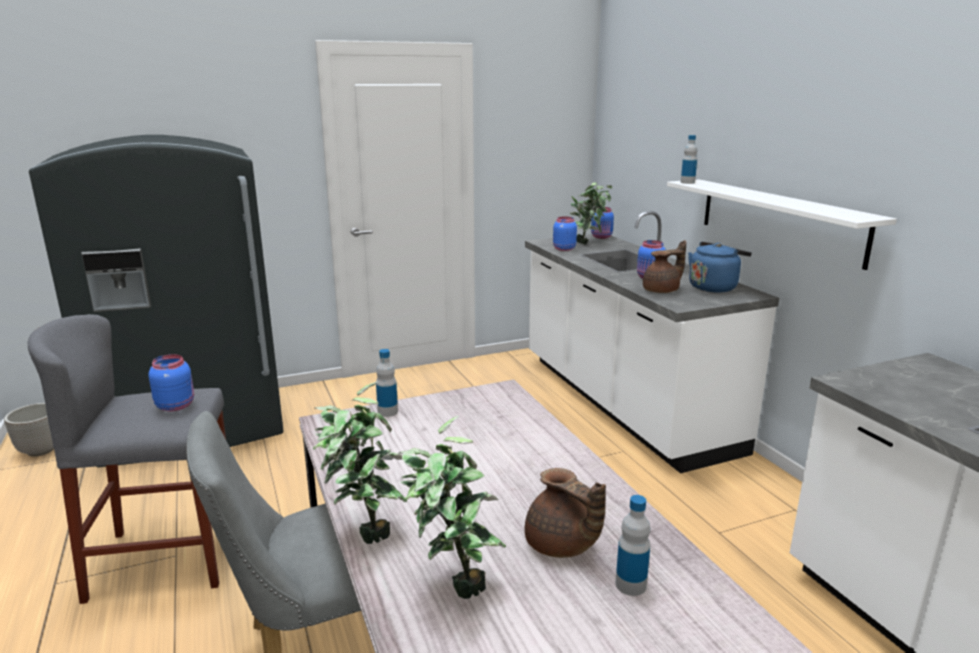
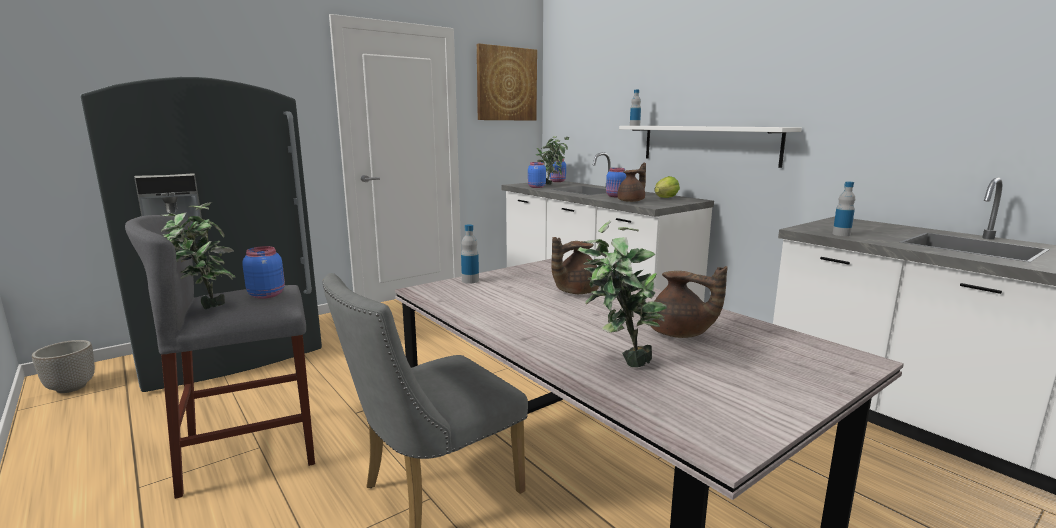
camera: 15 degrees left, 5 degrees down
potted plant [313,381,407,544] -> potted plant moved to [160,202,235,309]
bottle [616,495,650,596] -> bottle moved to [833,182,855,236]
blue kettle [688,242,752,293] -> lettuce [654,176,680,198]
none -> picture [477,44,537,121]
none -> brown teapot [551,237,599,294]

